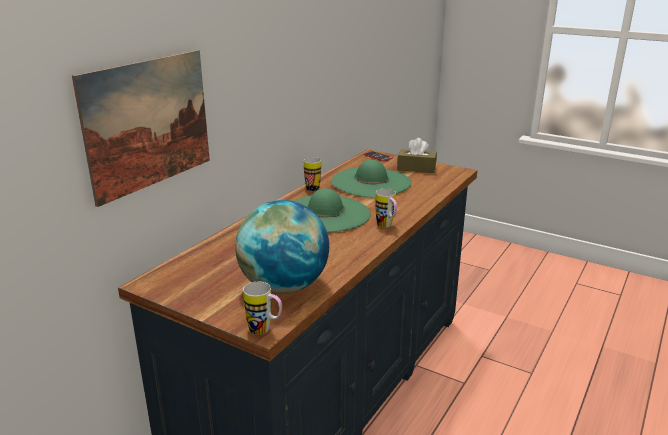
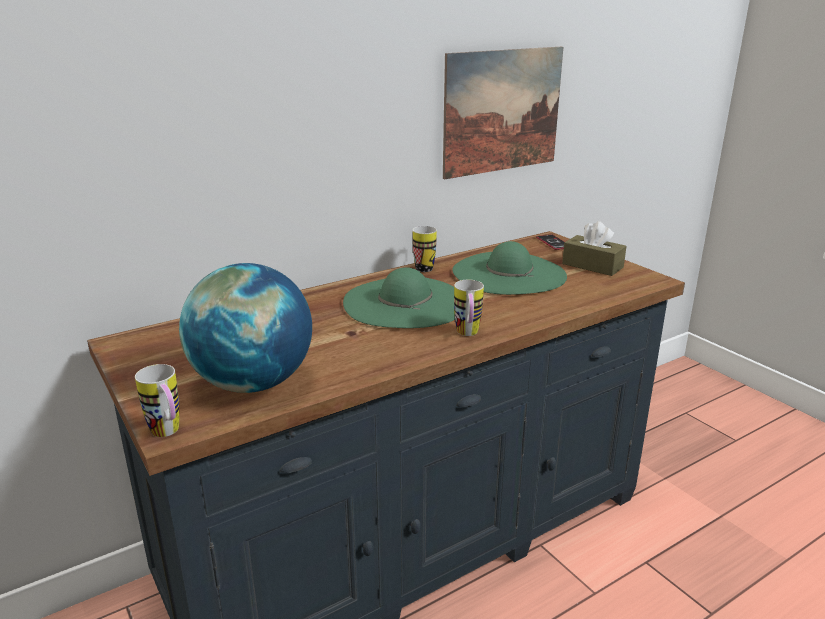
camera: 25 degrees right, 0 degrees up
picture [72,50,210,207] -> picture moved to [443,47,563,179]

